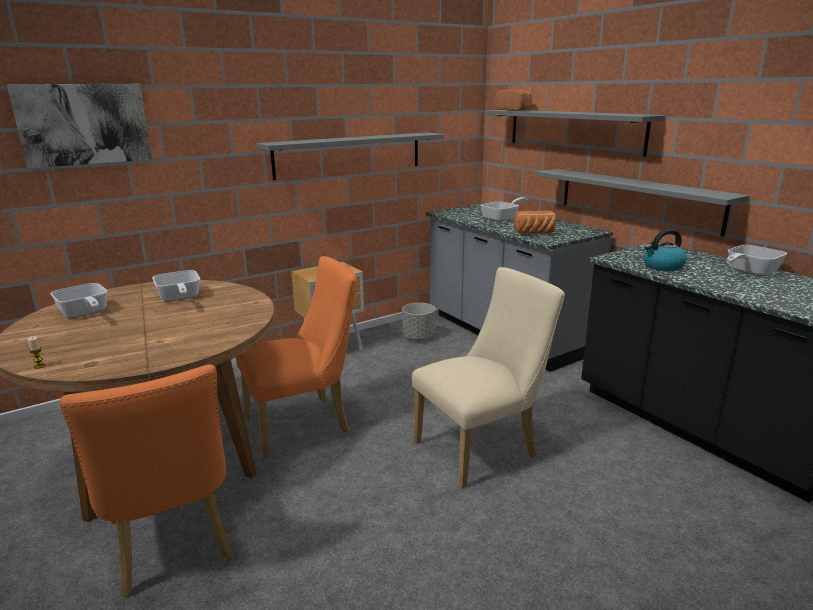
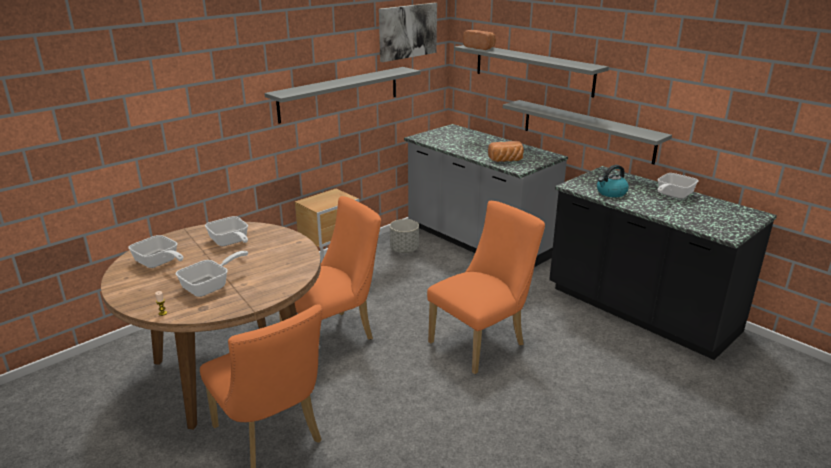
camera: 10 degrees left, 5 degrees up
picture [7,84,152,168] -> picture moved to [379,3,437,62]
beige chair [412,267,565,488] -> orange chair [427,201,545,374]
frying pan [481,197,528,222] -> frying pan moved to [176,251,248,297]

